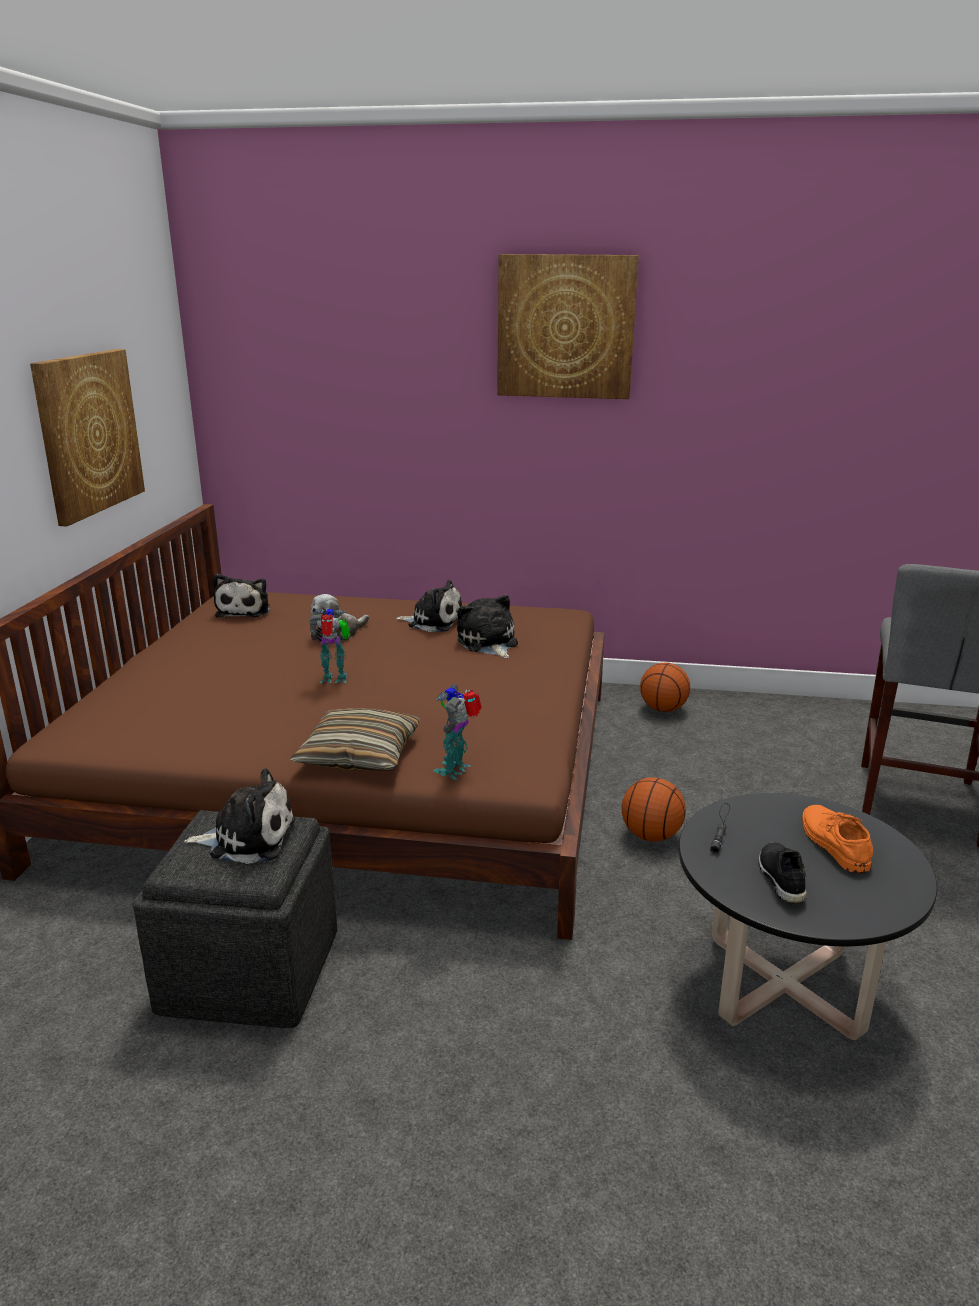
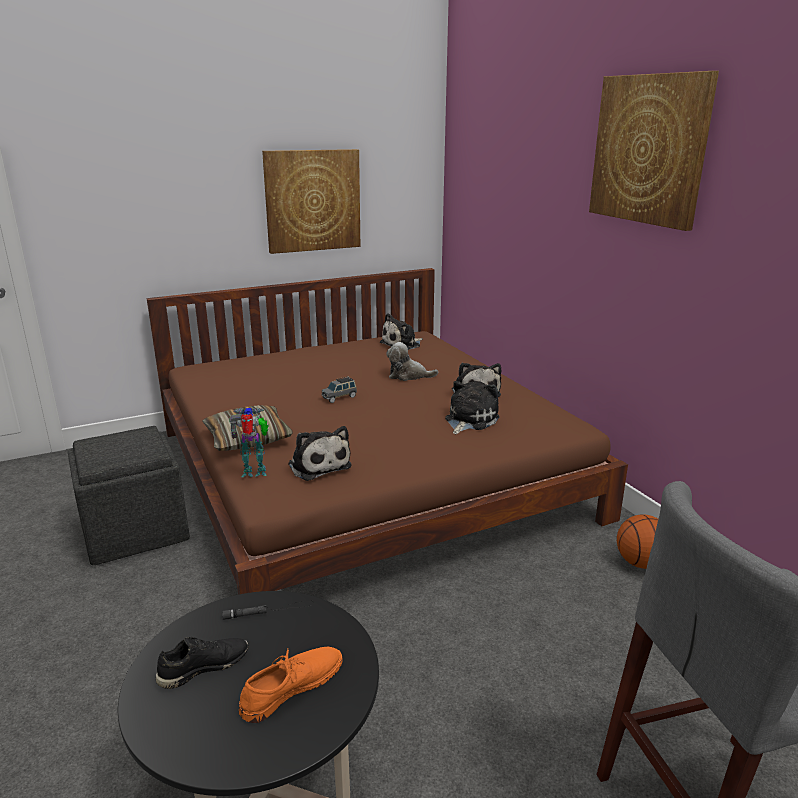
camera: 55 degrees right, 0 degrees up
plush toy [184,768,295,864] -> plush toy moved to [288,426,352,481]
toy robot [309,608,350,683] -> grey toy car [322,376,357,403]
basketball [622,777,686,842] -> none

